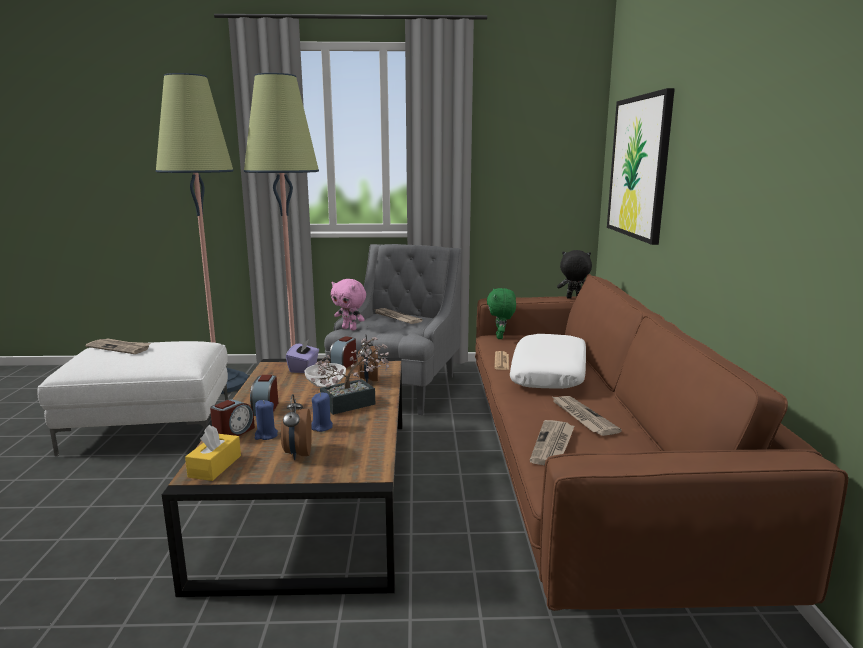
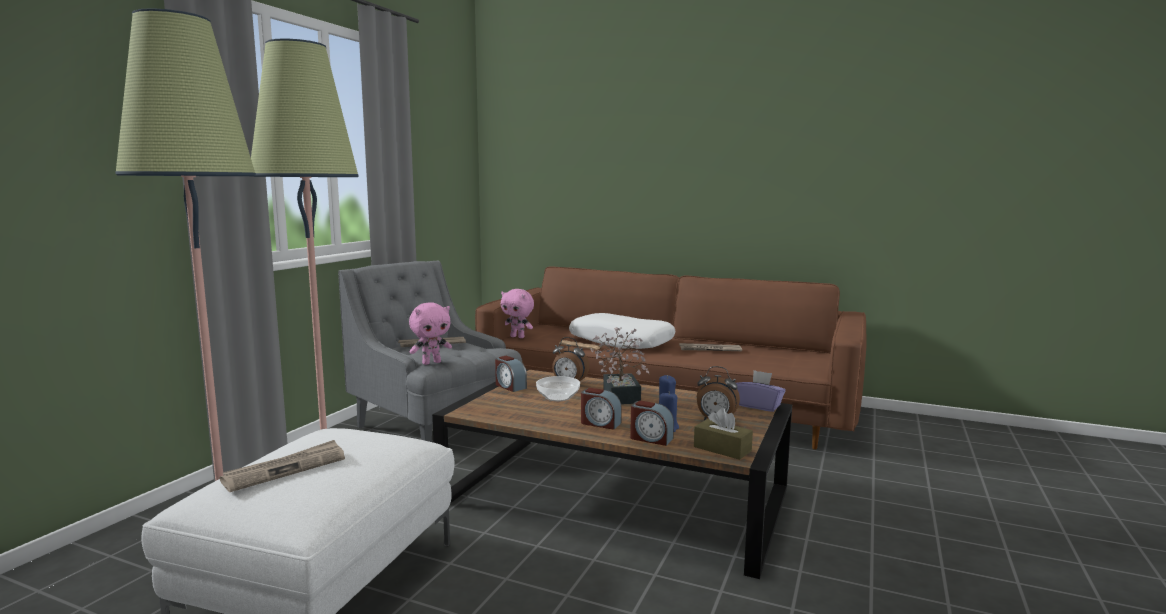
camera: 65 degrees left, 5 degrees down
yellow tissue box [185,425,241,481] -> brown tissue box [694,408,753,460]
alarm clock [210,399,255,436] -> alarm clock turned 150 degrees clockwise [630,401,674,446]
purple tissue box [286,339,319,373] -> purple tissue box moved to [736,370,786,412]
green plush toy [487,288,516,339] -> pink plush toy [501,289,534,338]
newspaper [530,420,574,465] -> none
black plush toy [557,250,592,299] -> none
picture [607,88,675,245] -> none

